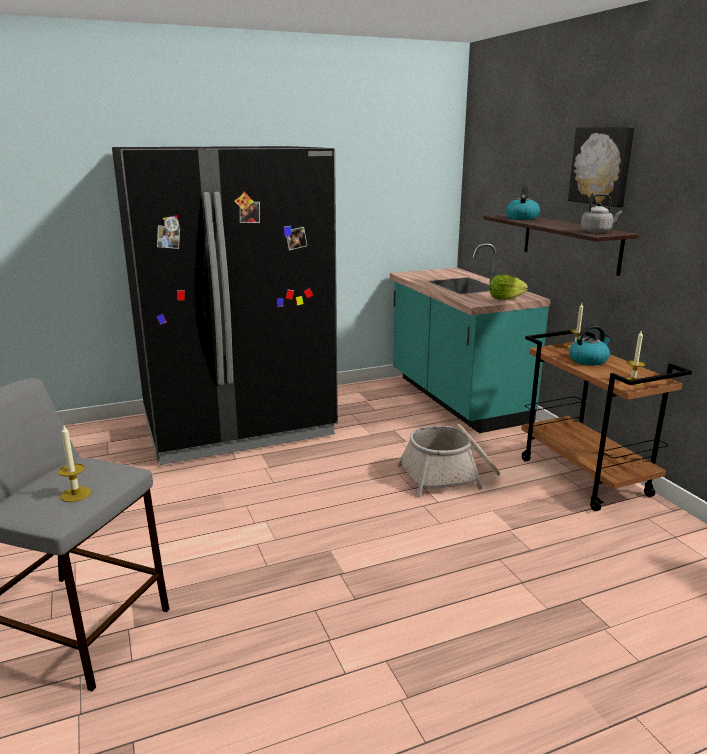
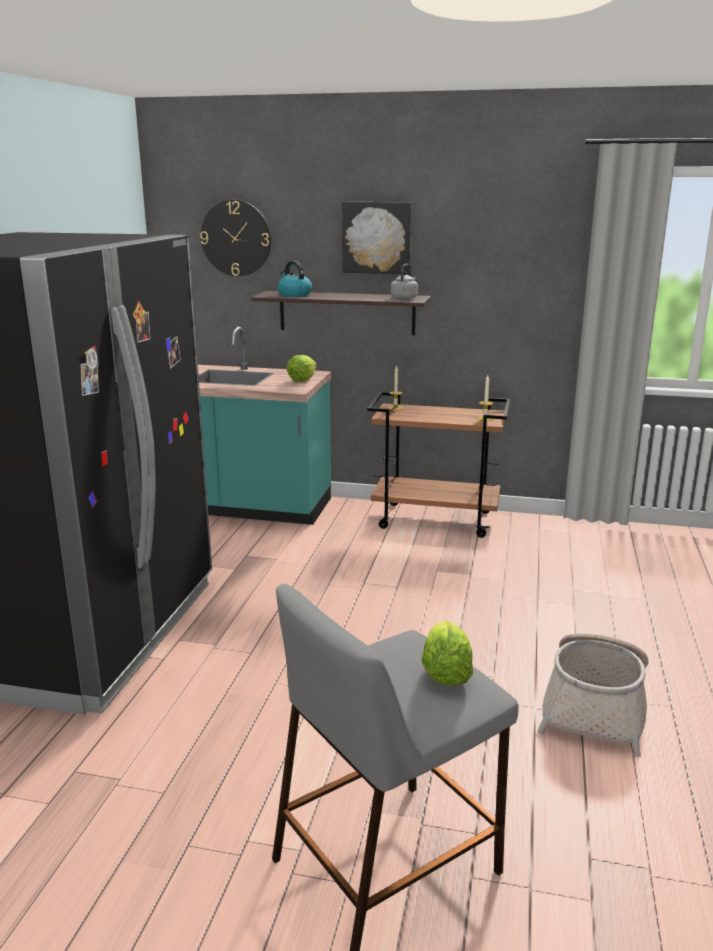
camera: 55 degrees left, 0 degrees up
candle [58,424,91,502] -> lettuce [422,620,473,686]
basket [397,424,500,497] -> basket moved to [537,633,649,757]
kettle [569,325,612,366] -> none
none -> wall clock [200,200,271,276]

